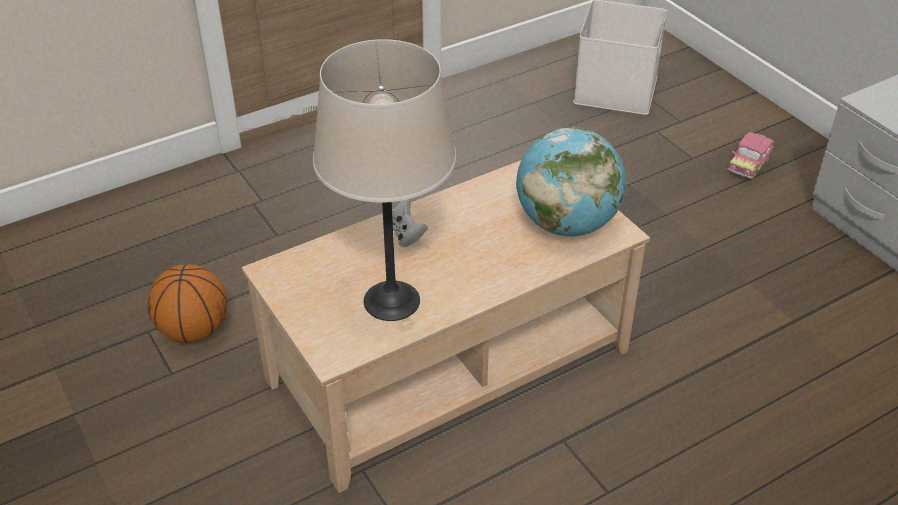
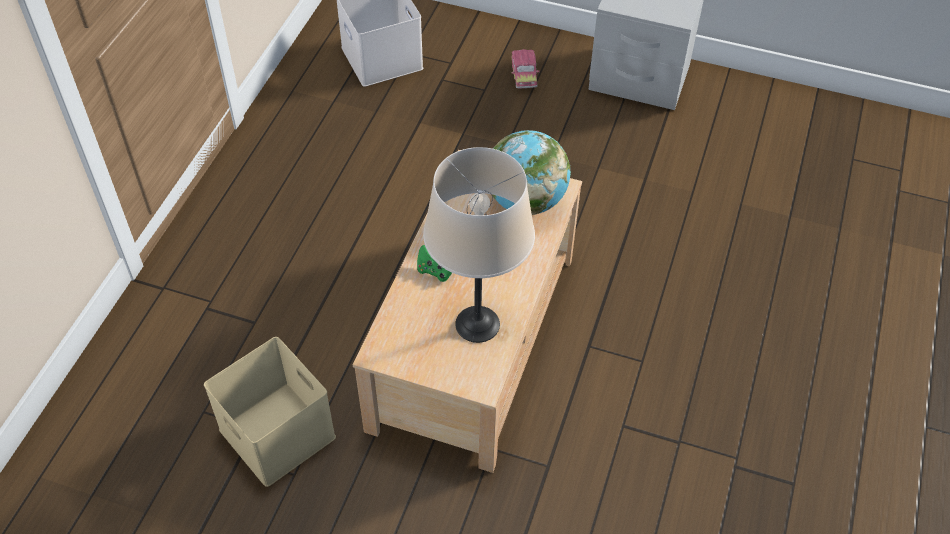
camera: 40 degrees left, 10 degrees up
basketball [148,264,228,343] -> beige storage box [204,337,336,487]
white game controller [392,199,428,247] -> green game controller [417,245,452,282]

